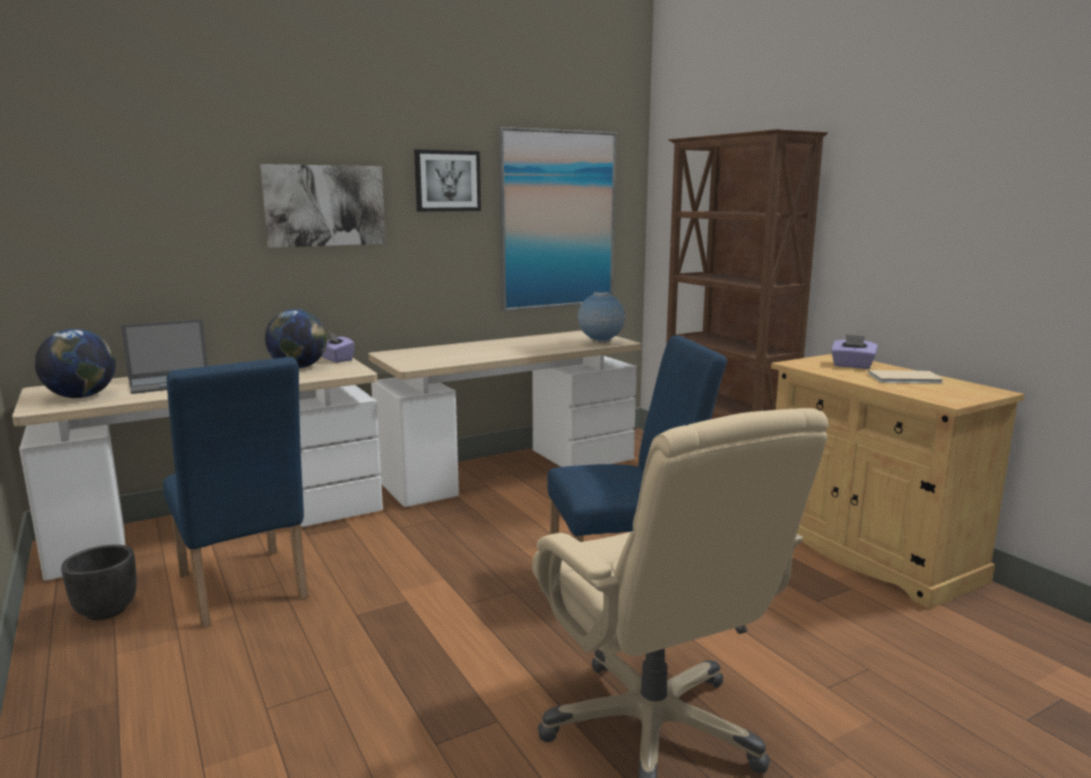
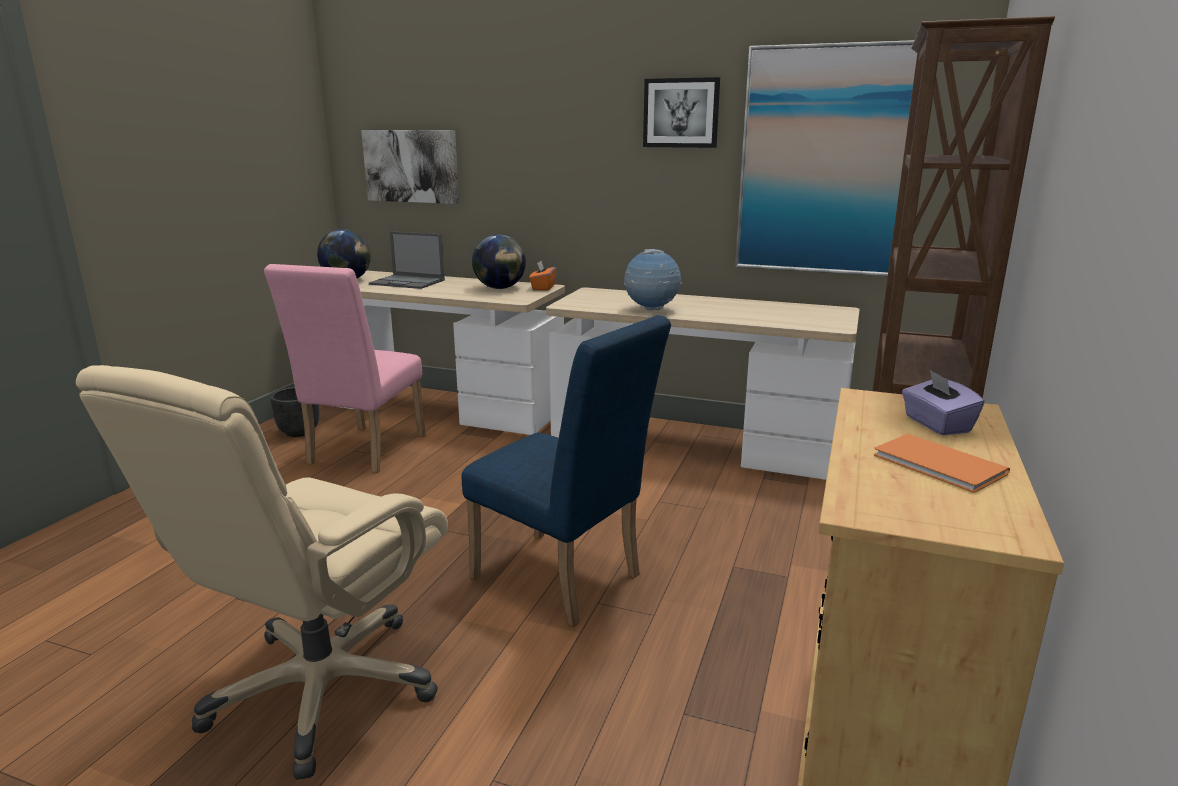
camera: 50 degrees right, 5 degrees up
blue chair [163,357,309,628] -> pink chair [264,264,426,473]
picture [260,164,386,248] -> picture moved to [361,130,459,204]
purple tissue box [323,332,354,363] -> orange tissue box [529,261,556,291]
globe [578,292,625,343] -> globe moved to [624,249,682,311]
beige book [868,370,945,384] -> orange book [874,434,1010,493]

